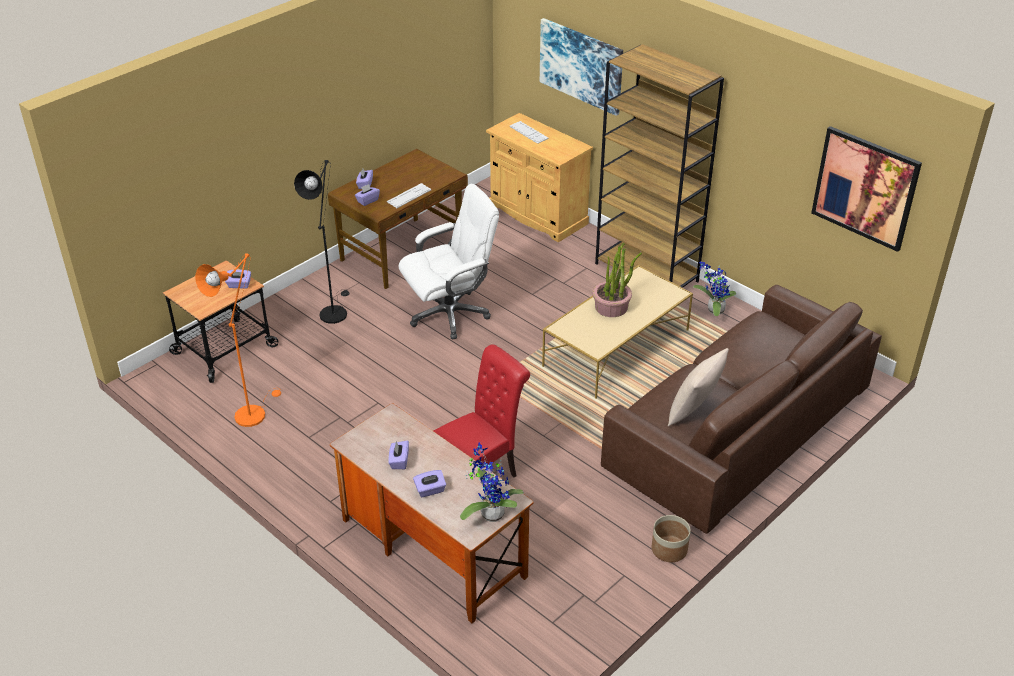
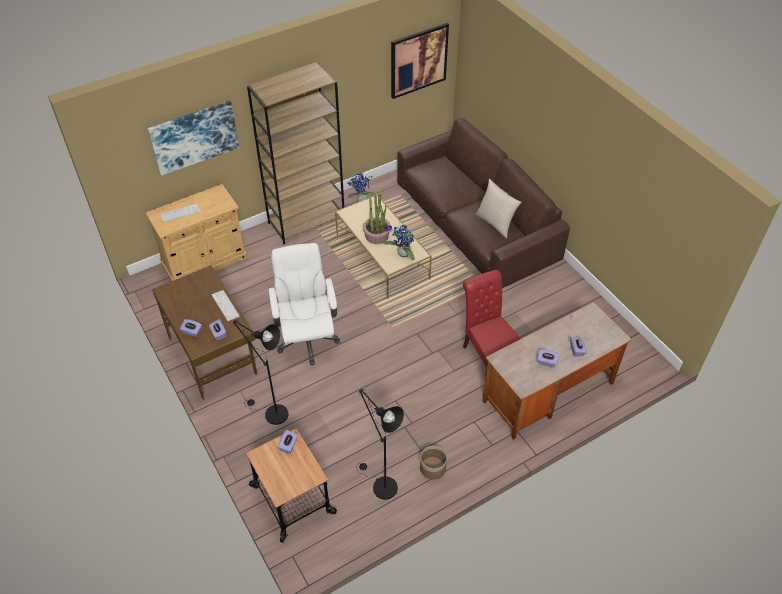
camera: 75 degrees left, 10 degrees up
orange floor lamp [195,253,281,427] -> black floor lamp [356,389,404,500]
potted plant [460,443,524,522] -> potted plant moved to [384,223,415,261]
planter [652,515,691,562] -> planter moved to [420,446,447,480]

